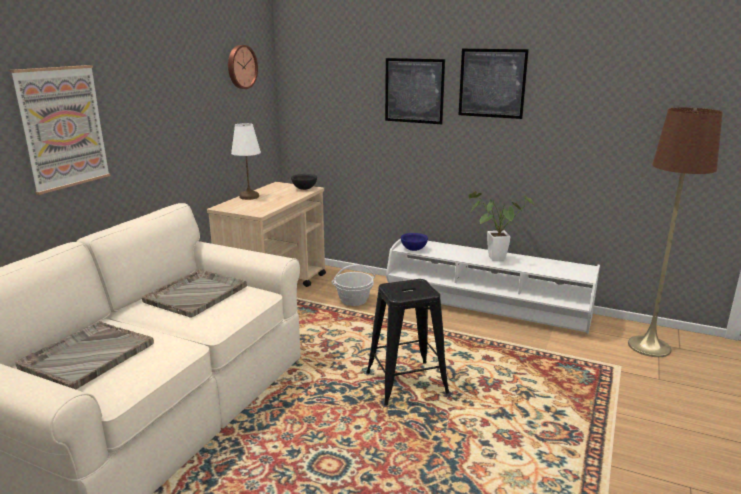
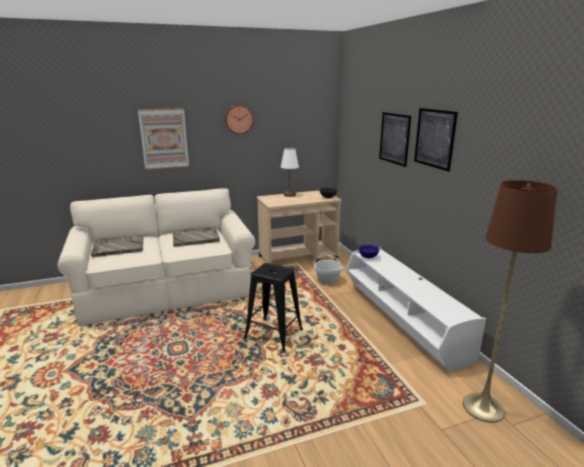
camera: 45 degrees right, 0 degrees up
wall clock [228,45,258,89] -> wall clock moved to [225,105,254,134]
potted plant [469,191,534,261] -> none

